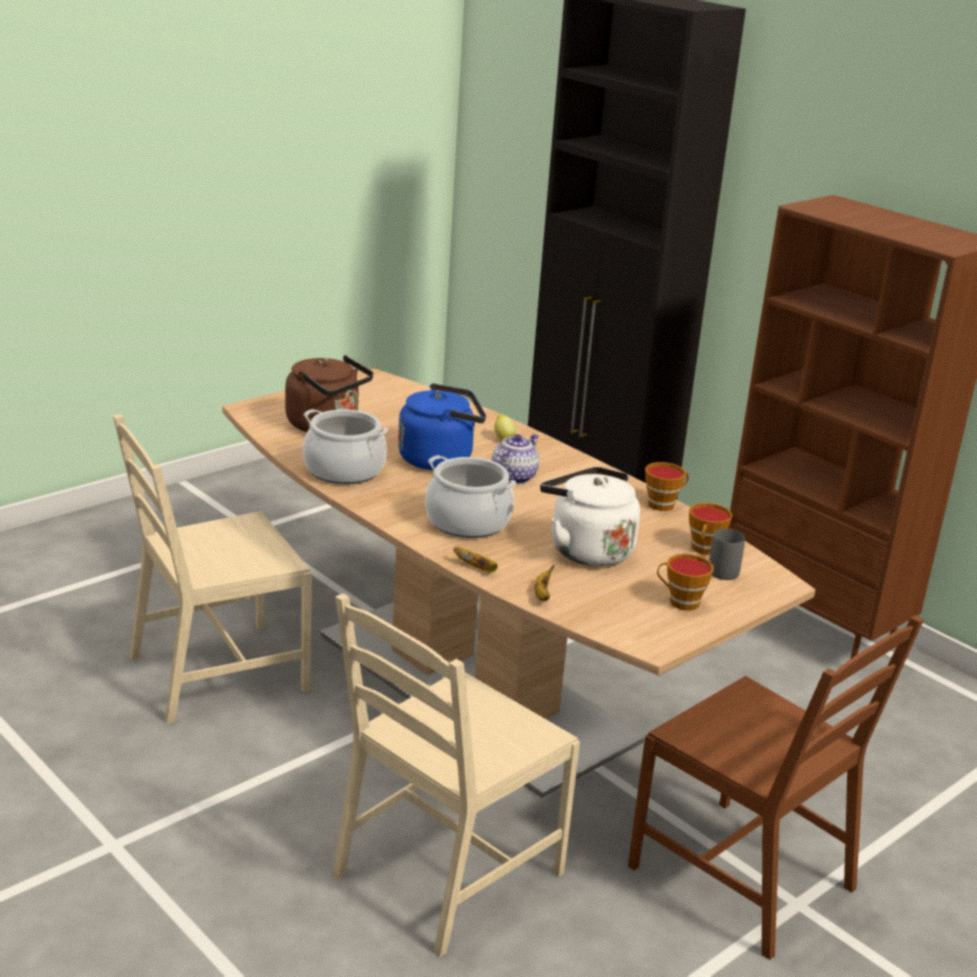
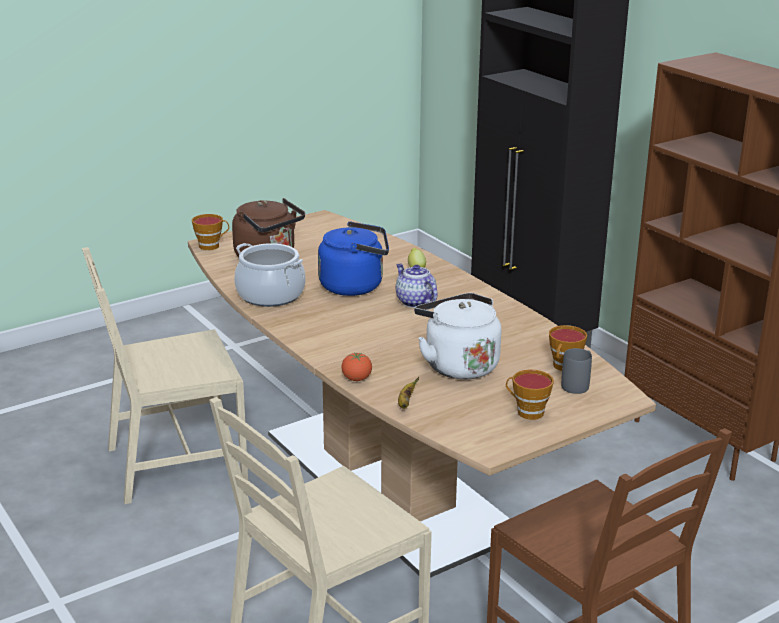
camera: 10 degrees right, 0 degrees up
cooking pot [425,455,516,538] -> none
banana [453,547,498,572] -> tomato [341,353,372,381]
teapot [492,434,539,484] -> teapot turned 75 degrees counterclockwise [396,263,437,308]
cup [645,462,689,511] -> cup moved to [192,214,229,250]

